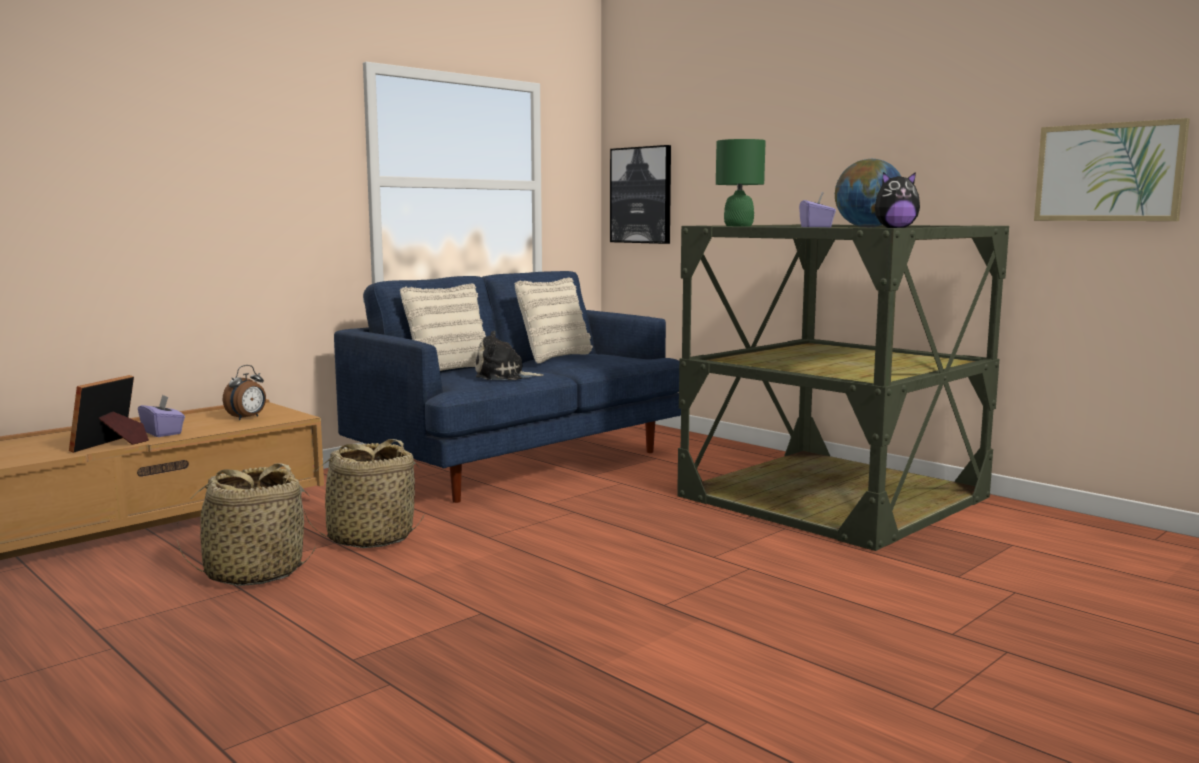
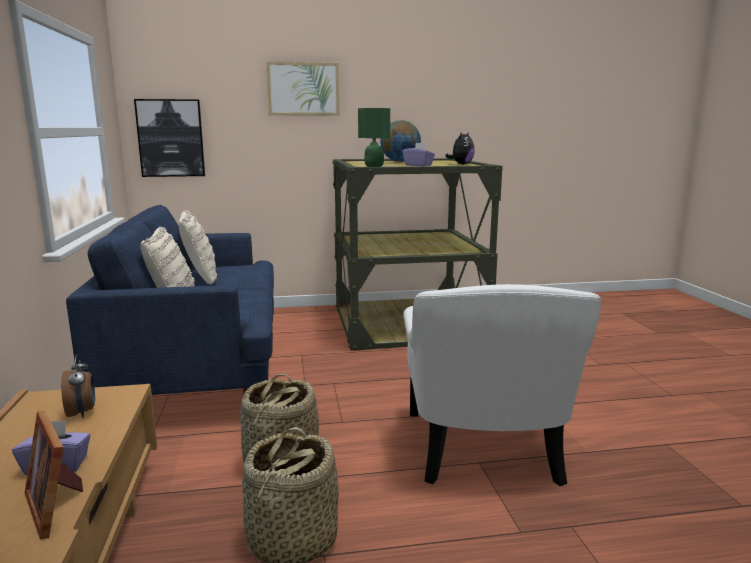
camera: 55 degrees left, 5 degrees up
plush toy [475,331,544,380] -> none
picture [1034,118,1190,221] -> picture moved to [266,62,339,116]
none -> white armchair [403,284,602,486]

